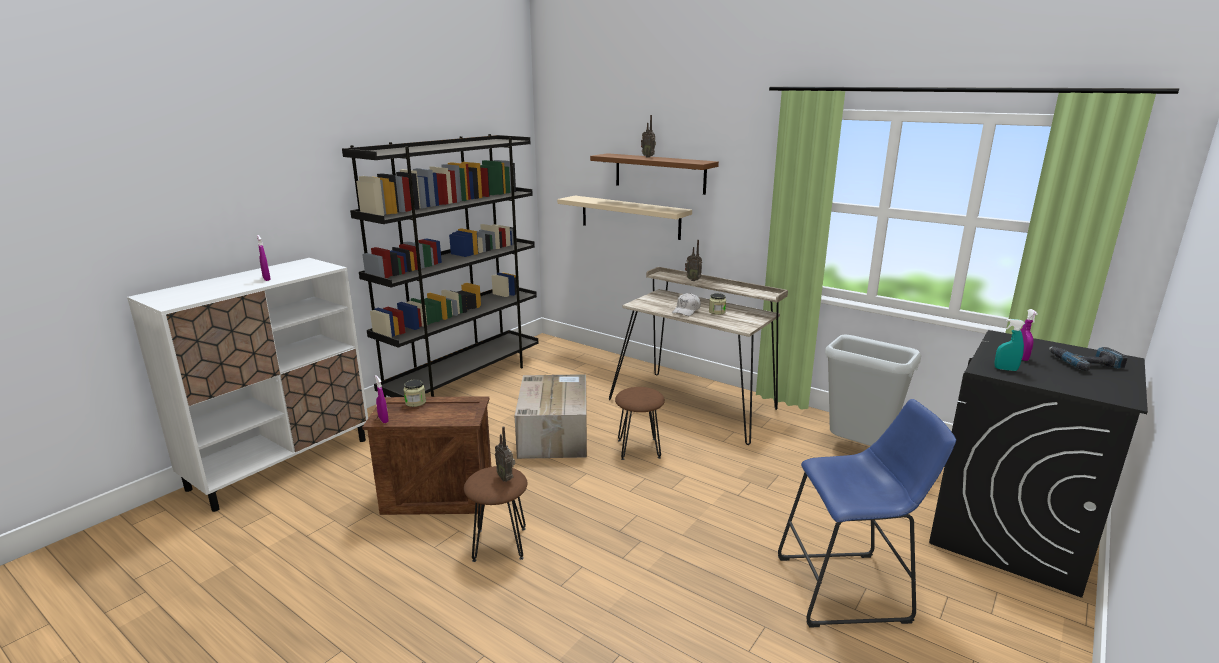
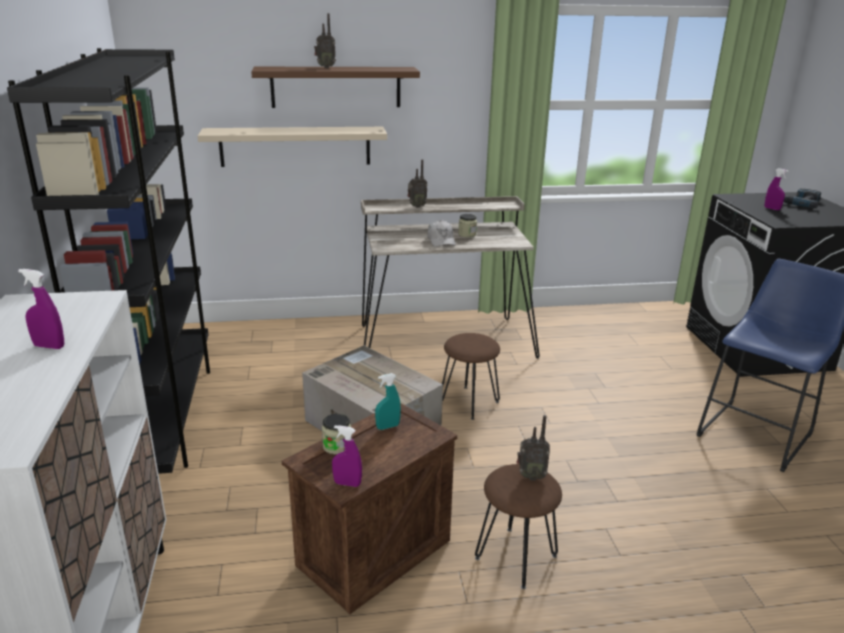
camera: 45 degrees left, 5 degrees up
grey trash can [825,335,921,446] -> none
turquoise spray bottle [994,319,1025,371] -> turquoise spray bottle moved to [375,373,401,430]

